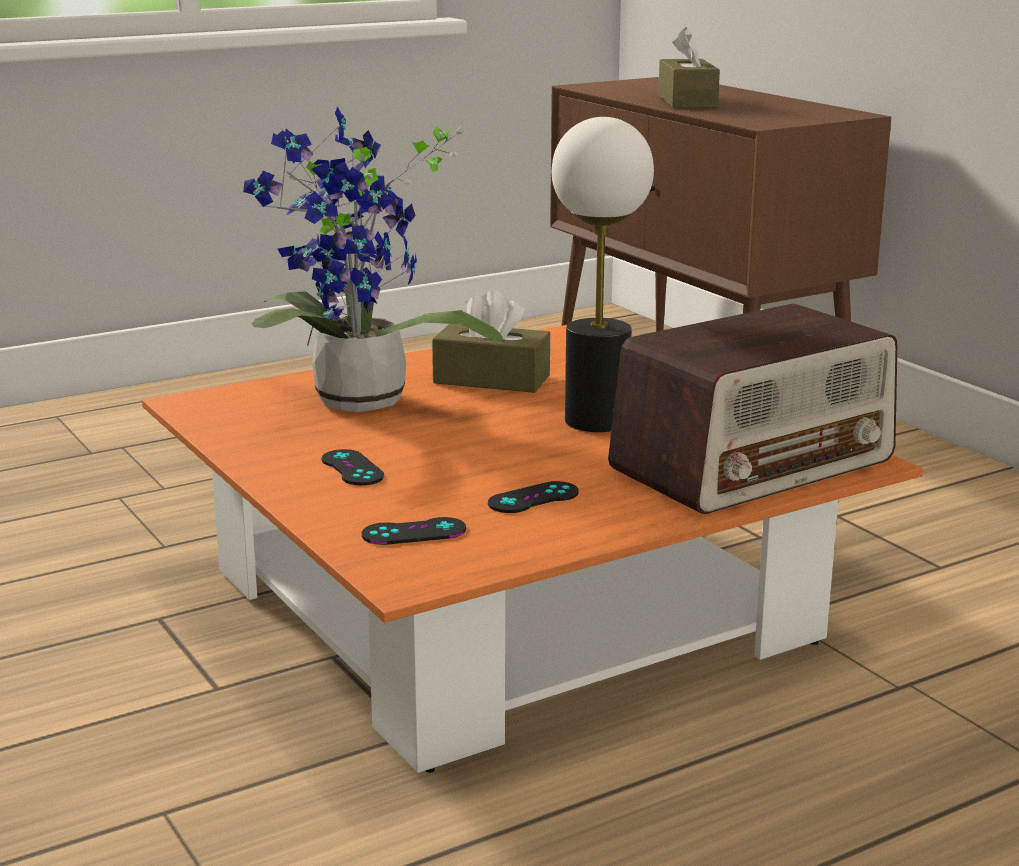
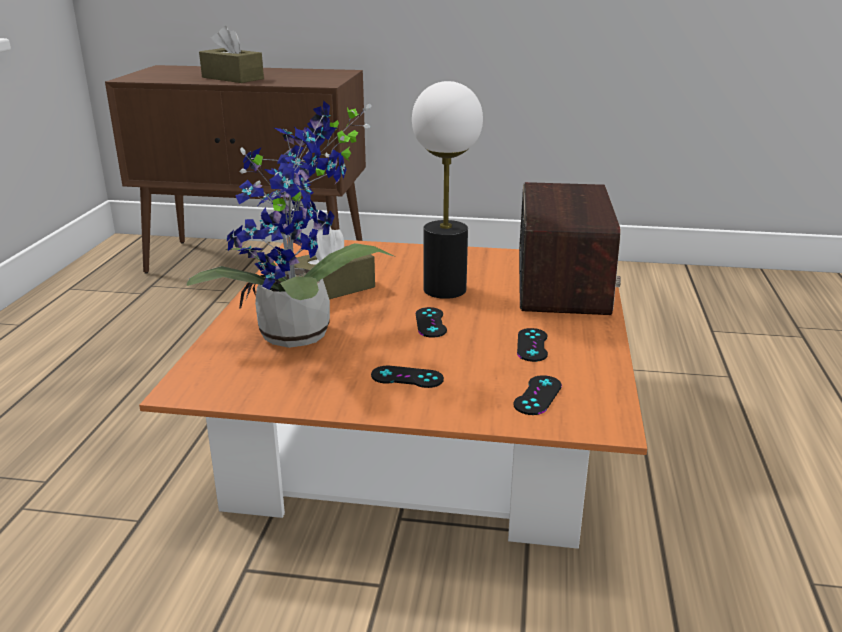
camera: 50 degrees left, 5 degrees up
none -> black game controller [416,307,447,338]

